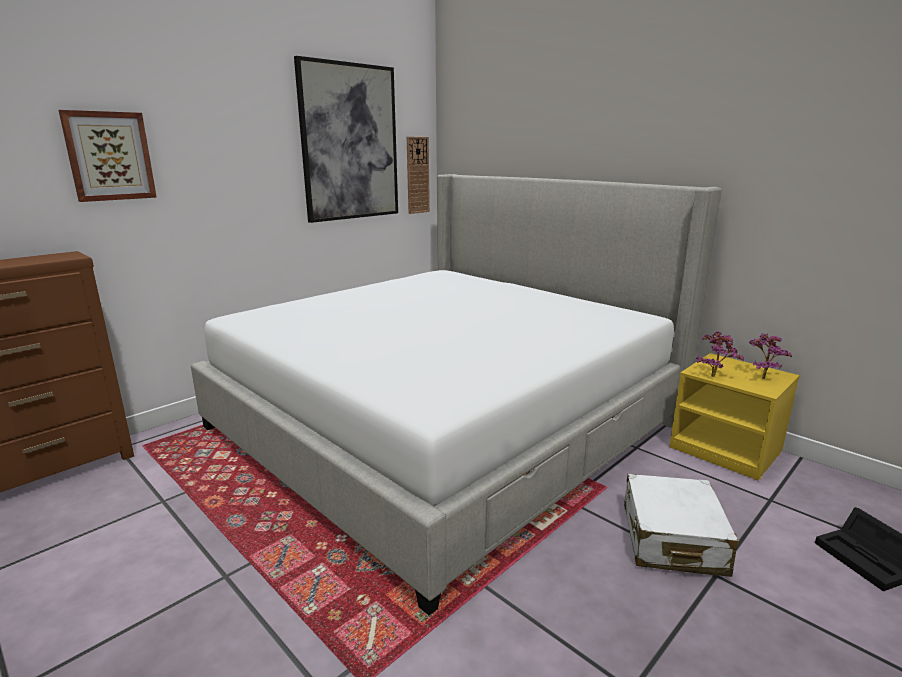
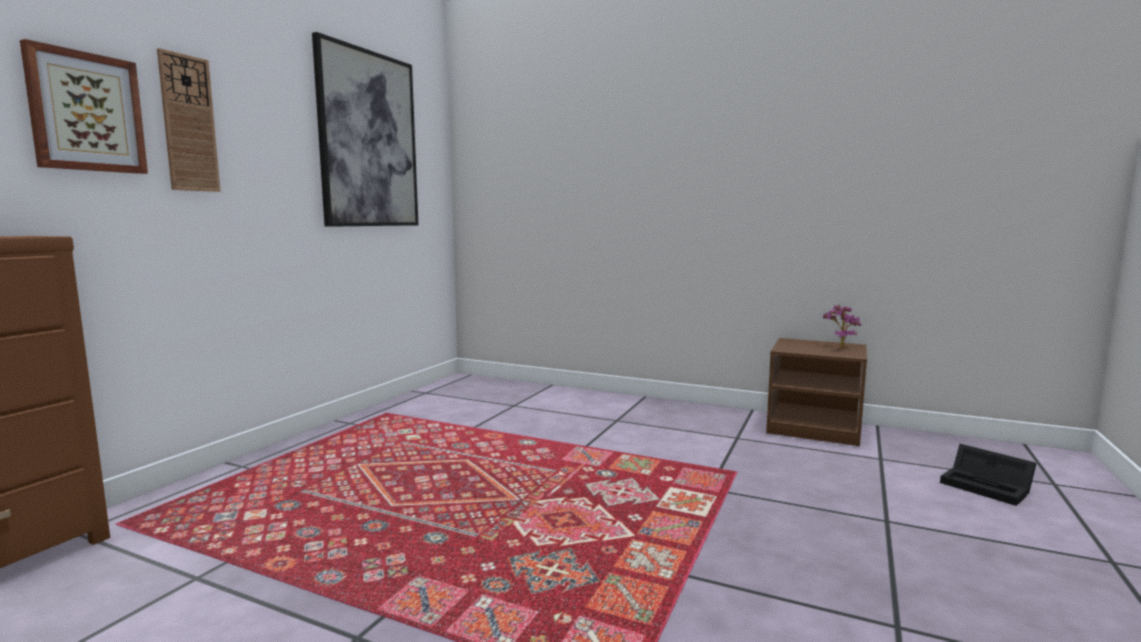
camera: 20 degrees left, 10 degrees down
bed [191,174,722,615] -> none
wall clock [407,137,430,214] -> wall clock moved to [157,48,221,192]
white suitcase [624,474,739,577] -> none
yellow nightstand [669,353,800,480] -> brown nightstand [766,338,867,446]
potted plant [696,331,744,377] -> none

